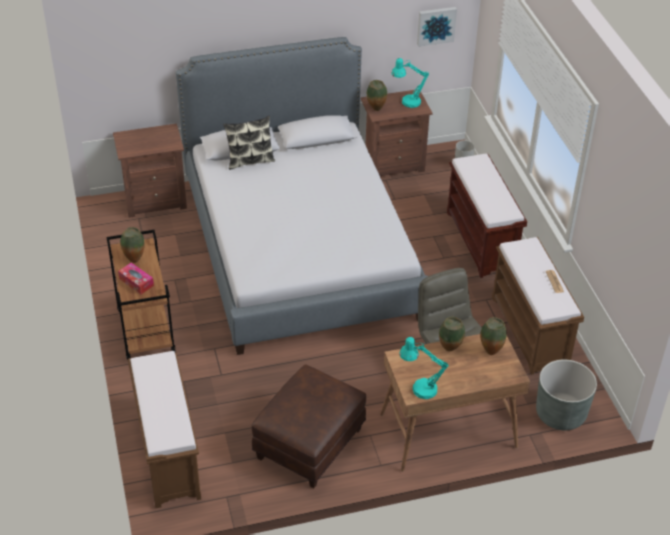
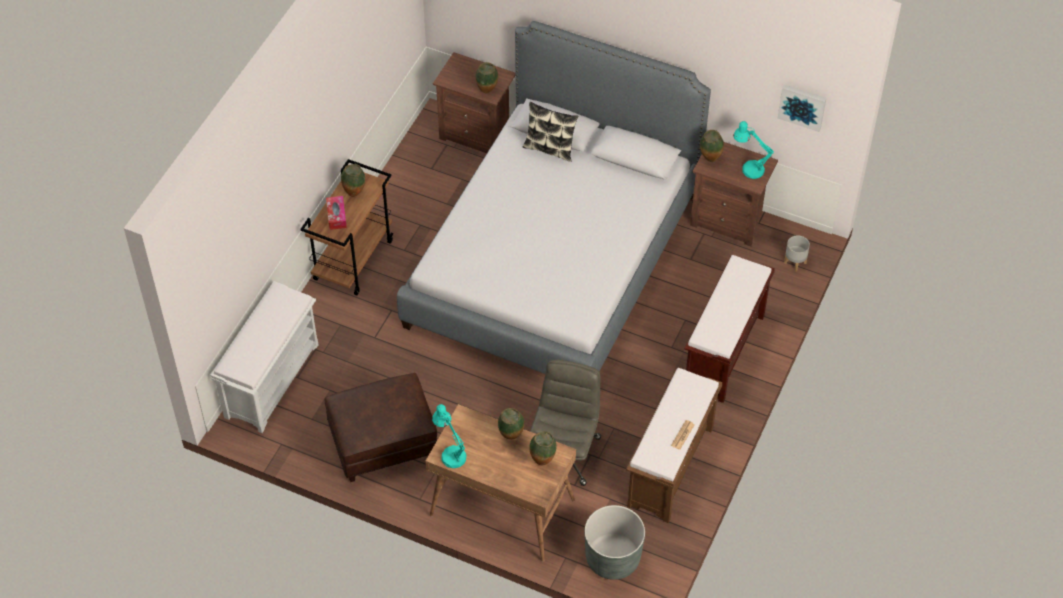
camera: 40 degrees right, 10 degrees up
brown bench [128,351,201,508] -> white bench [210,281,318,433]
none -> vase [475,62,498,93]

